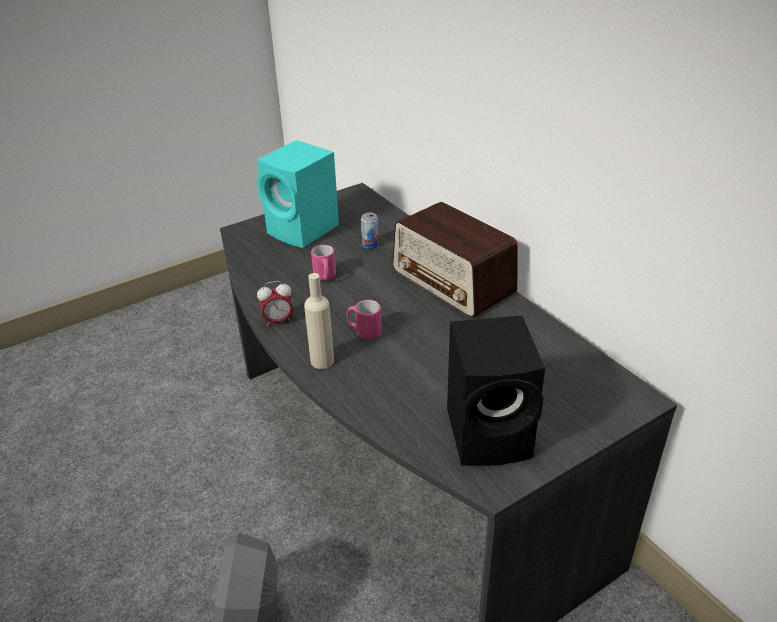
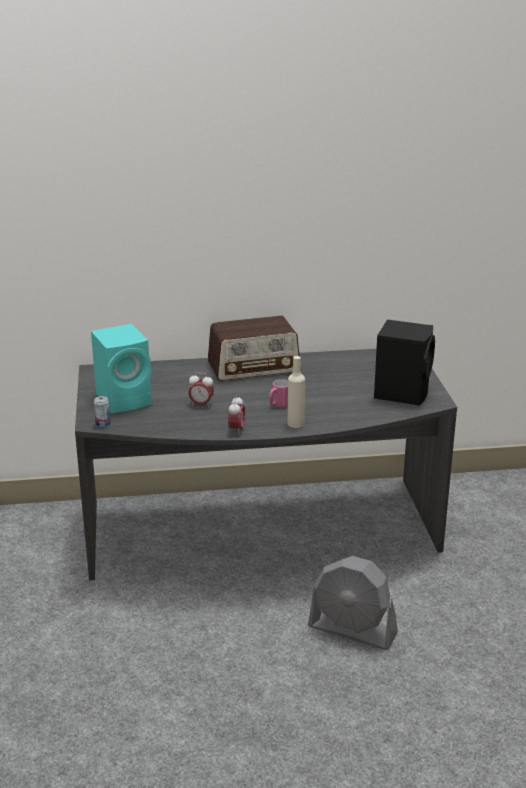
camera: 65 degrees left, 10 degrees down
pink mug [311,245,336,281] -> alarm clock [188,372,214,407]
can [361,213,379,249] -> can moved to [94,396,111,428]

